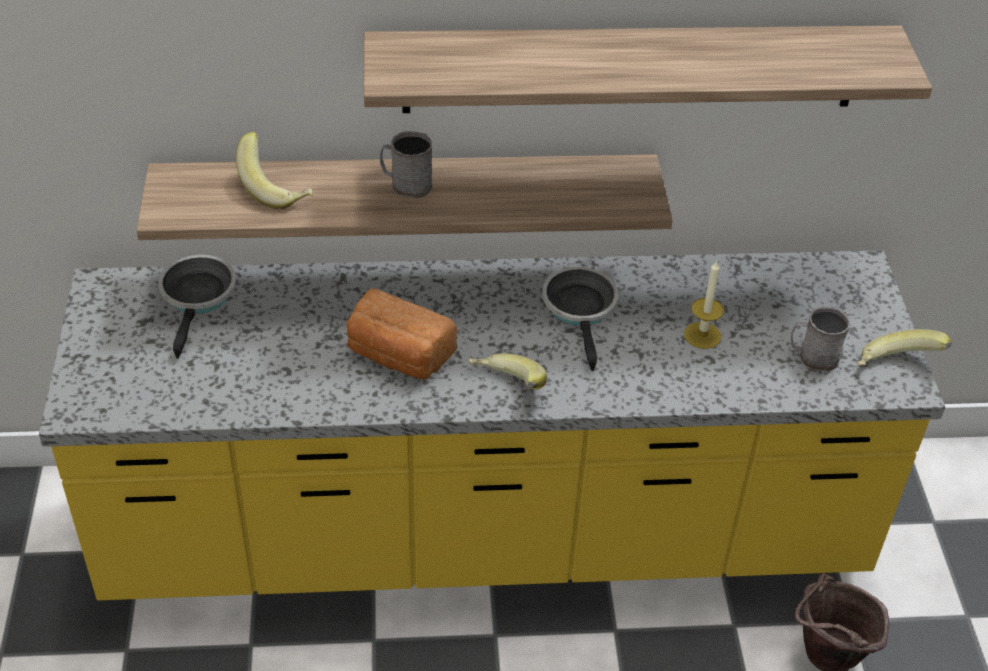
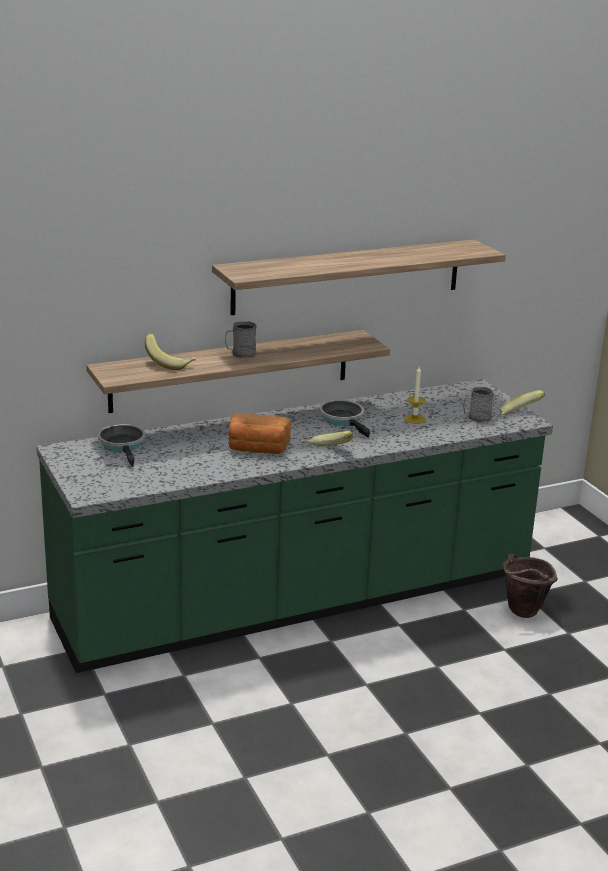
camera: 20 degrees left, 20 degrees down
yellow counter [39,250,945,600] -> green counter [36,379,553,673]

